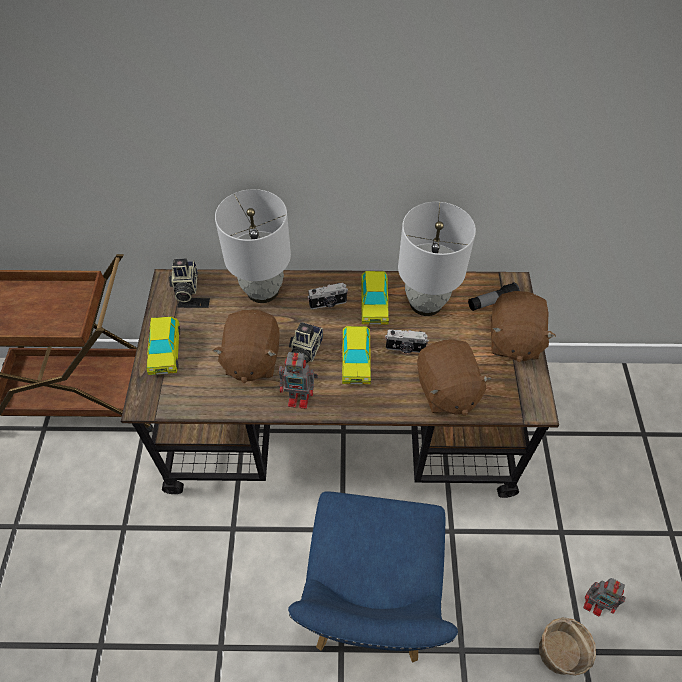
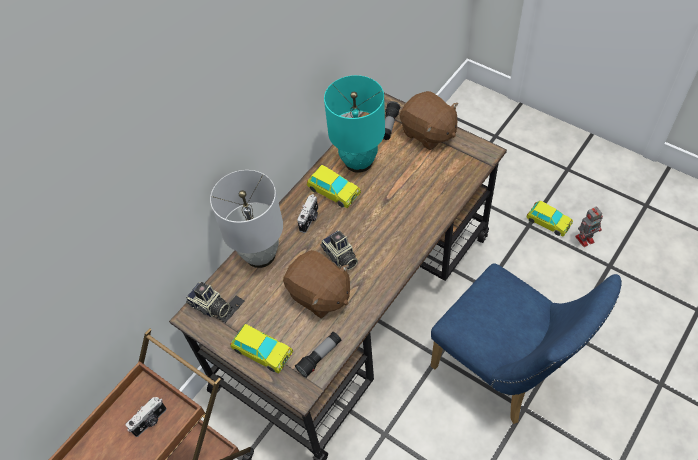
camera: 50 degrees left, 0 degrees up
toy robot [279,352,318,409] -> none
toy car [342,326,371,384] -> toy car moved to [527,201,573,237]
camera [385,329,429,353] -> camera moved to [125,397,166,437]
white table lamp [398,202,476,316] -> turquoise table lamp [324,75,385,173]
brown plush toy [417,339,492,416] -> none
basket [539,617,596,676] -> none
none -> flashlight [295,332,341,378]

